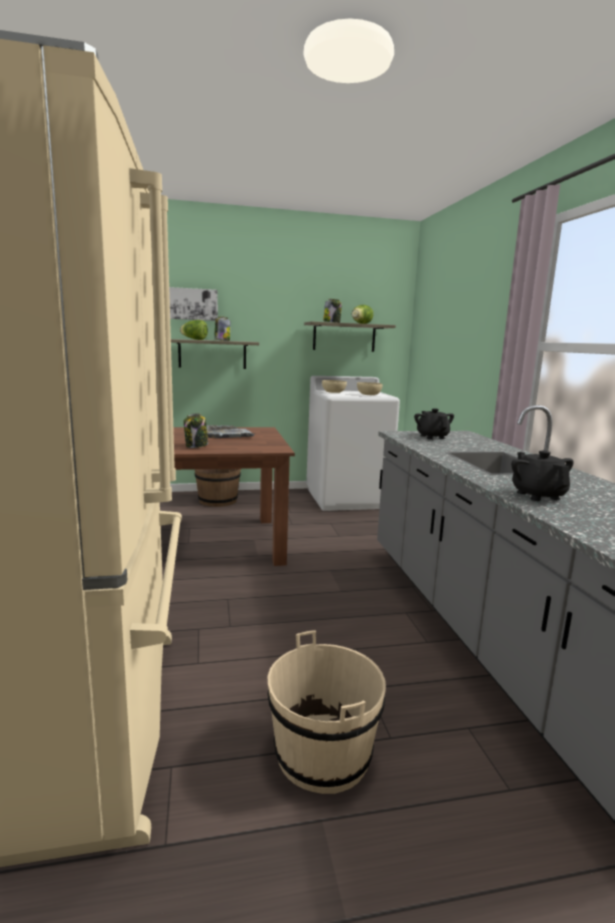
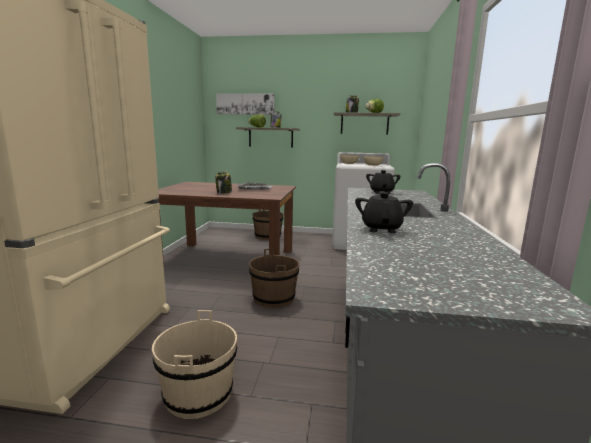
camera: 20 degrees right, 0 degrees up
none -> brown bucket [249,248,300,308]

